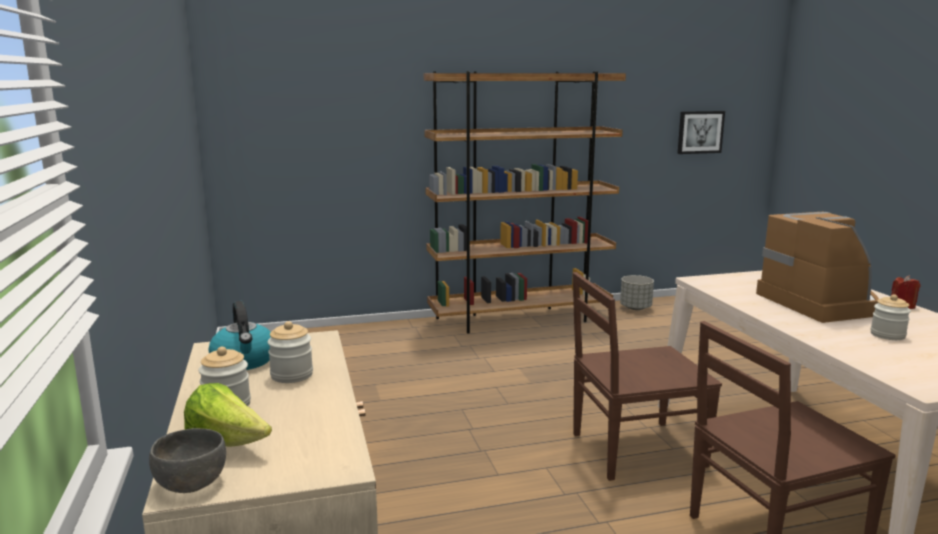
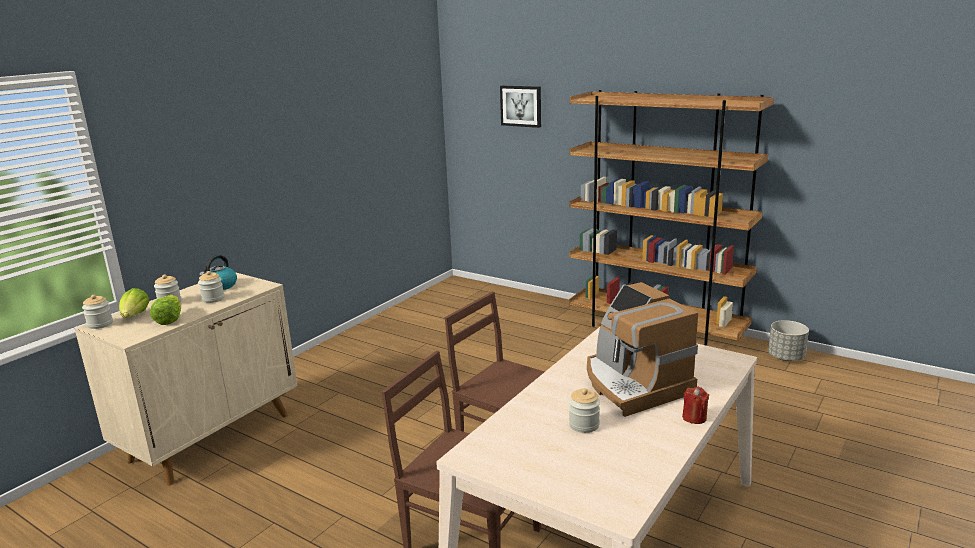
camera: 50 degrees right, 5 degrees up
grey bowl [149,428,226,493] -> jar [82,295,113,329]
picture [677,111,725,154] -> picture moved to [500,86,541,128]
coffee machine [756,212,879,323] -> coffee machine turned 120 degrees clockwise [587,282,698,417]
none -> lettuce [150,295,181,325]

